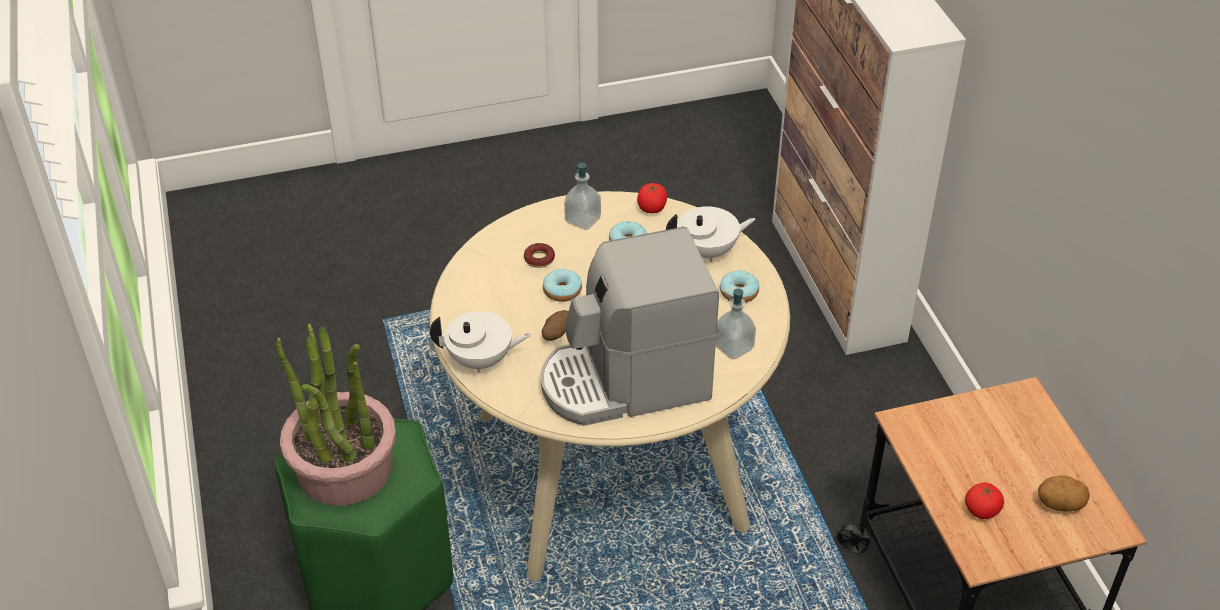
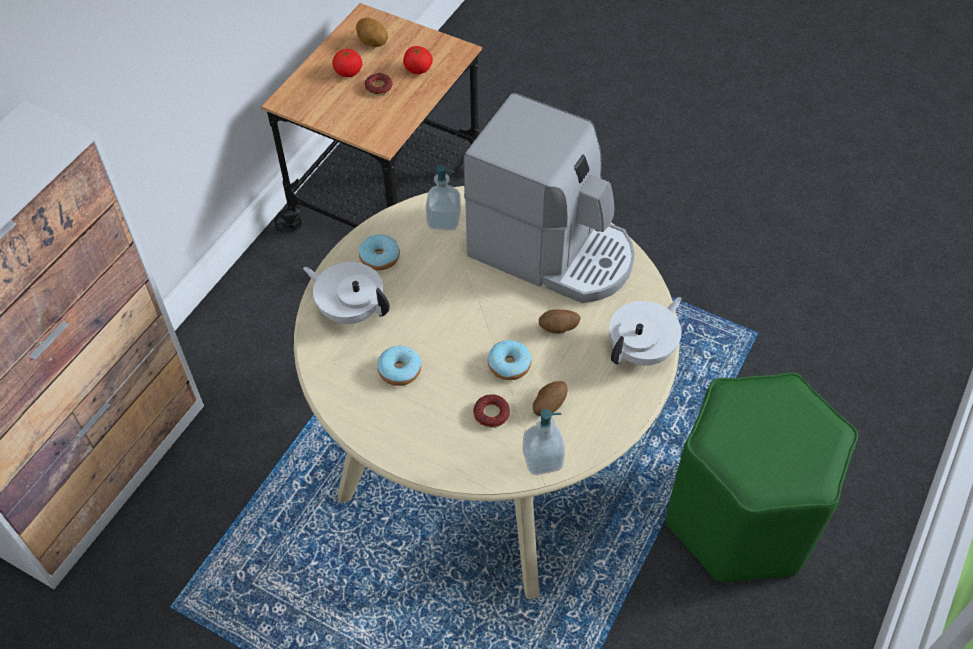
camera: 135 degrees left, 10 degrees up
potted plant [276,324,396,506] -> none
white teapot [430,311,531,373] -> white teapot turned 90 degrees clockwise [609,297,682,366]
soap dispenser [564,163,601,230] -> soap dispenser moved to [523,409,565,475]
tomato [637,183,667,213] -> tomato moved to [332,49,362,77]
none -> donut [365,73,393,96]
none -> potato [533,381,568,416]

